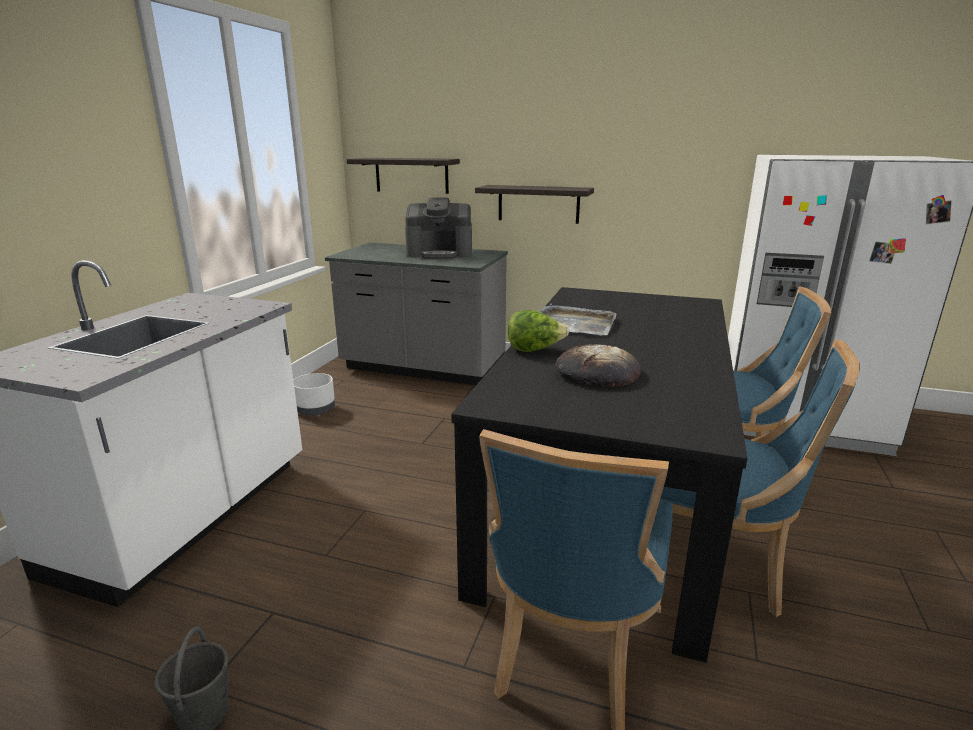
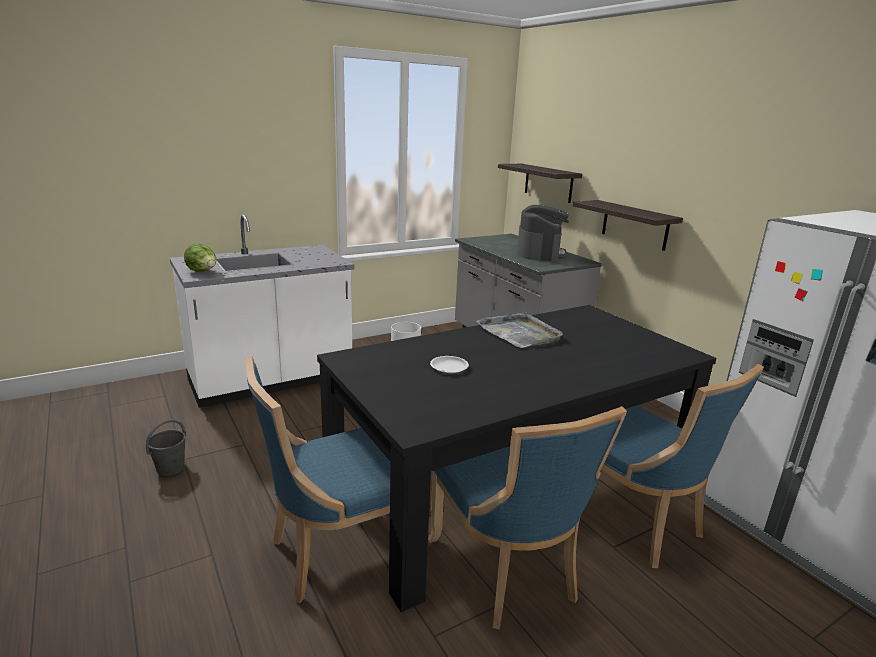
camera: 40 degrees right, 0 degrees up
coffee machine [405,198,472,259] -> coffee machine turned 120 degrees counterclockwise [517,205,569,261]
lettuce [507,310,569,352] -> lettuce moved to [184,244,217,272]
bread [555,344,641,387] -> white plate [430,356,469,373]

